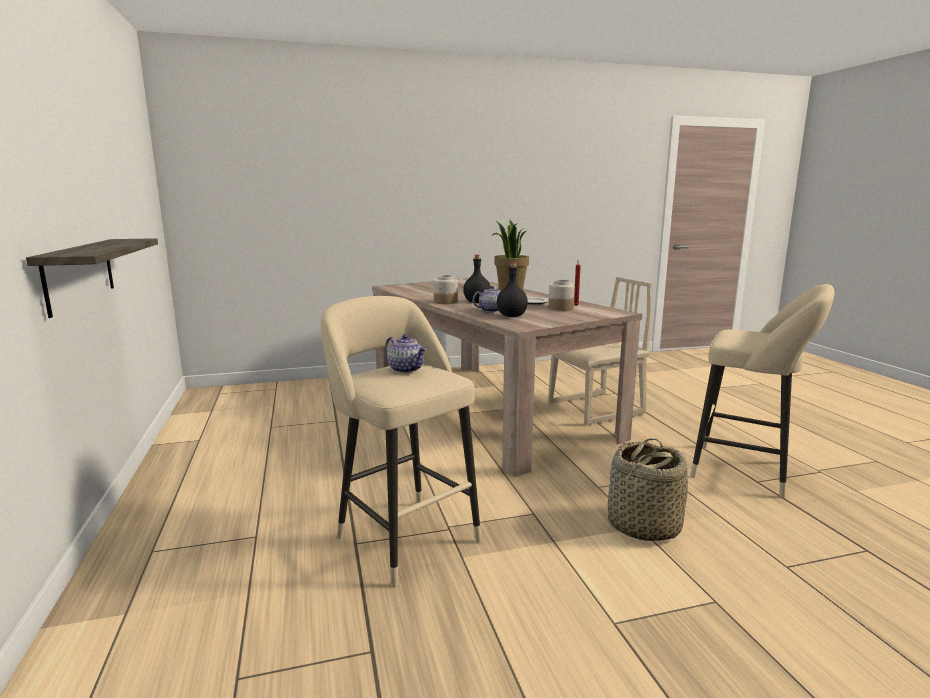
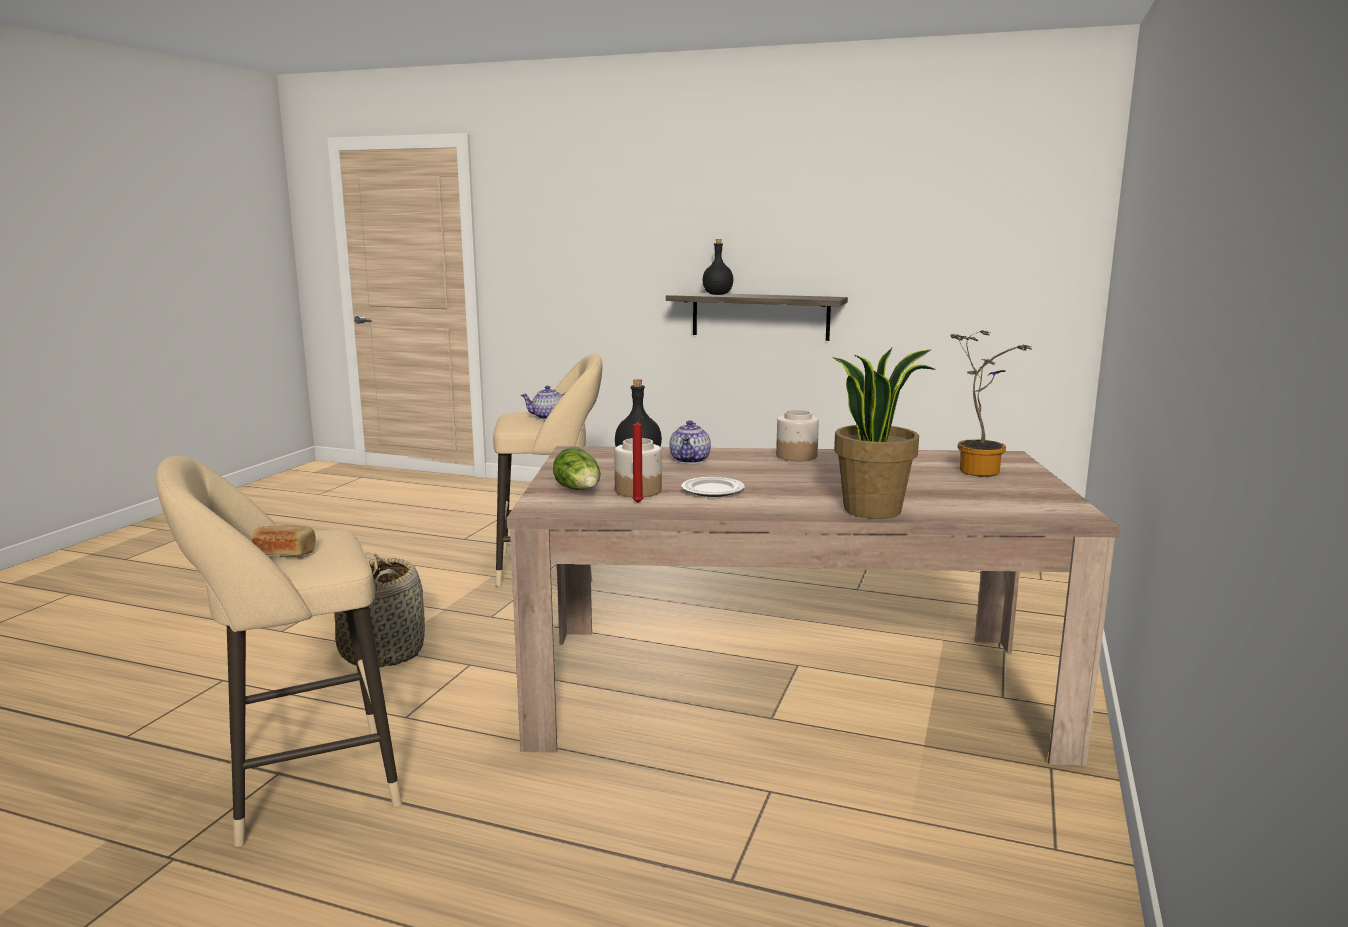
camera: 125 degrees right, 0 degrees up
black bottle [463,255,490,303] -> black bottle moved to [703,239,733,295]
beige chair [548,277,652,425] -> none
none -> bread [250,525,316,556]
none -> lettuce [553,447,601,490]
none -> potted plant [950,330,1032,477]

